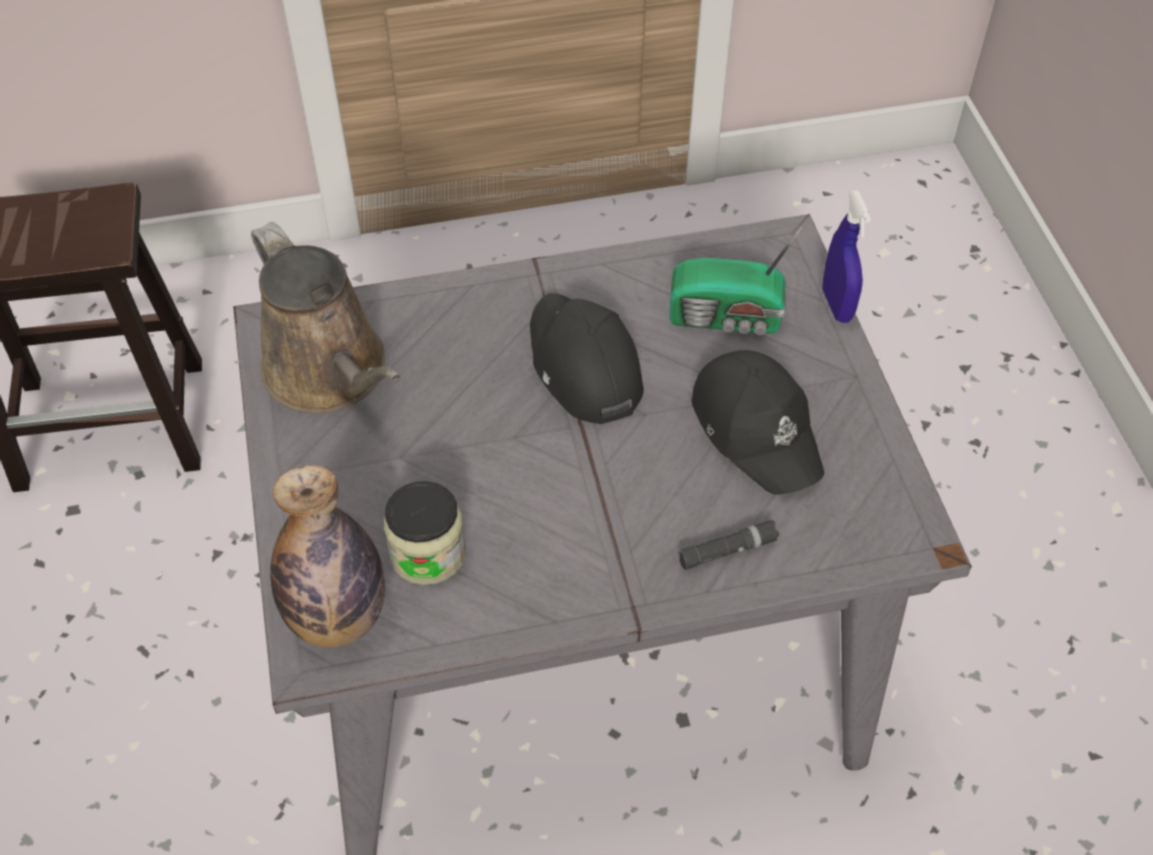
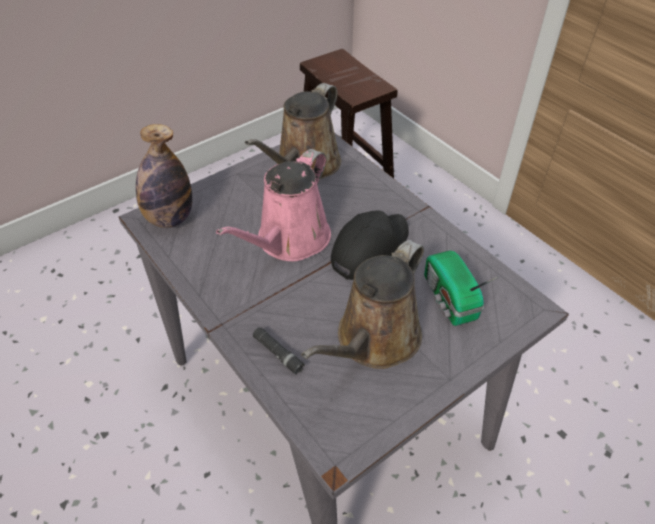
camera: 65 degrees right, 5 degrees down
jar [384,481,466,585] -> none
black cap [692,350,824,495] -> brown watering can [301,240,424,369]
blue spray bottle [822,190,871,323] -> none
none -> pink watering can [216,149,331,261]

